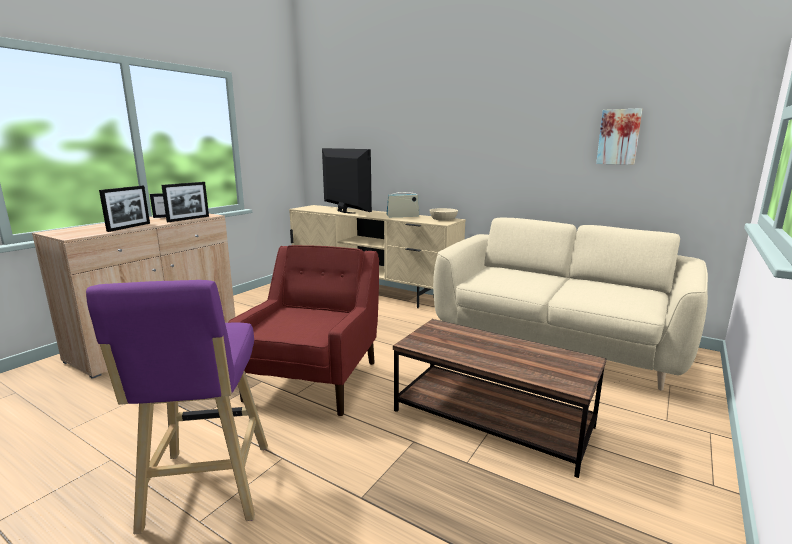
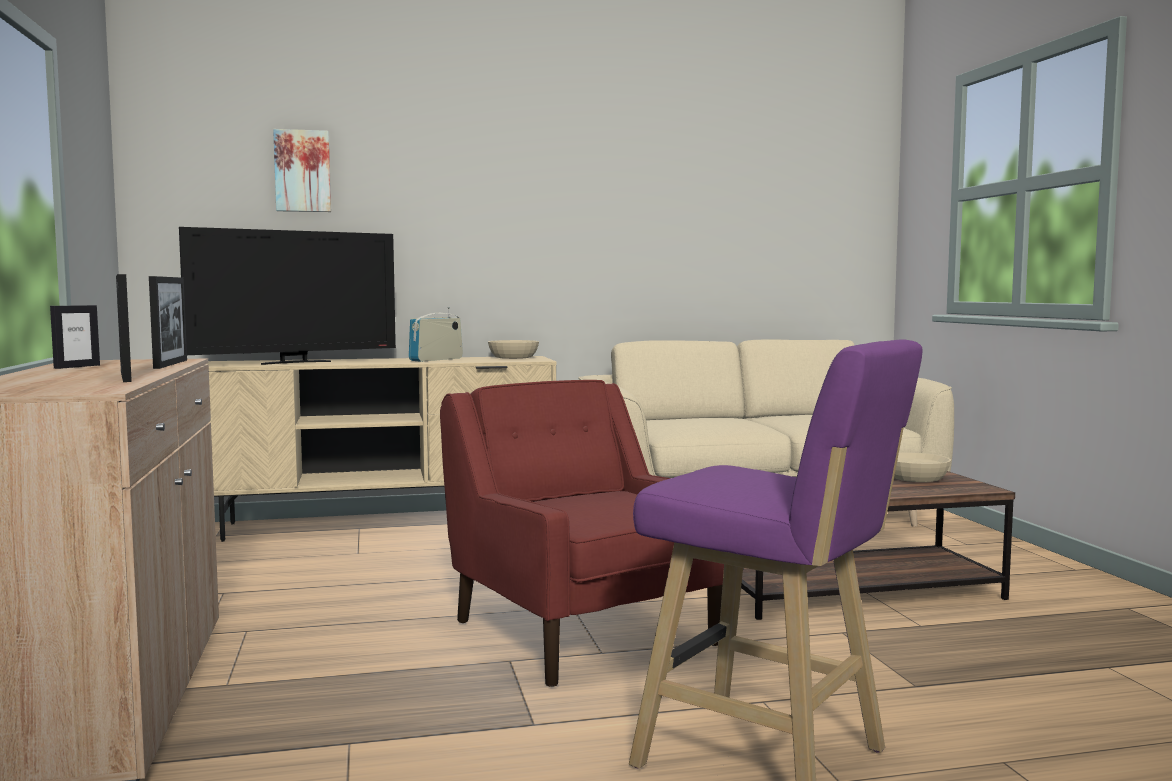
camera: 45 degrees left, 10 degrees down
television [322,148,372,214] -> television turned 135 degrees clockwise [179,227,396,365]
picture [596,108,642,165] -> picture moved to [273,129,331,212]
none -> beige bowl [894,452,951,482]

